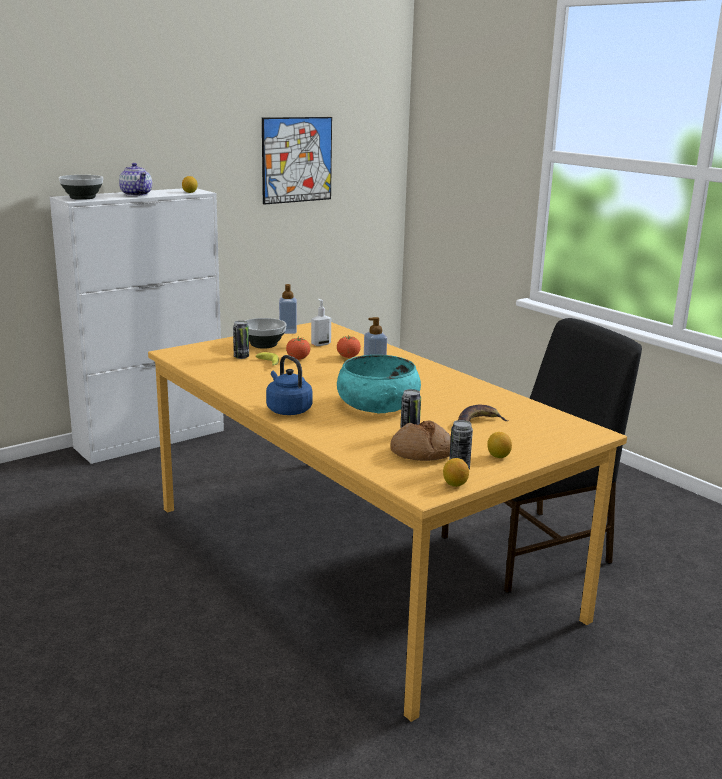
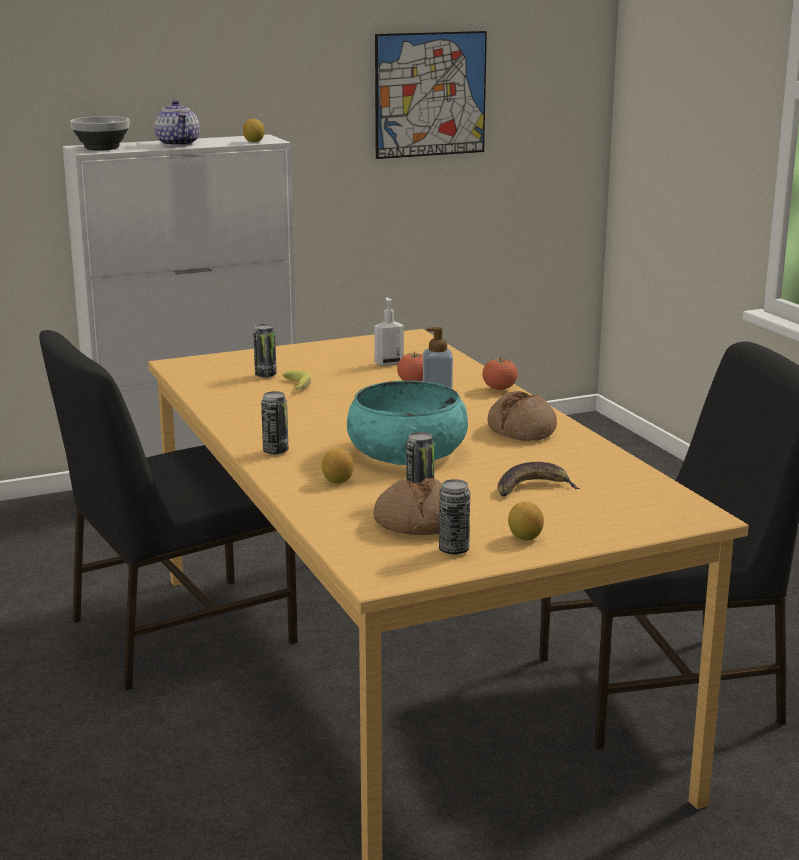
camera: 15 degrees right, 0 degrees up
bowl [245,318,286,349] -> none
blue kettle [266,355,312,415] -> can [261,391,288,455]
soap dispenser [279,284,297,334] -> none
tomato [286,336,310,360] -> tomato moved to [482,356,518,390]
lemon [443,458,469,487] -> lemon moved to [321,449,354,483]
none -> black chair [39,330,298,690]
none -> bread [487,391,557,441]

